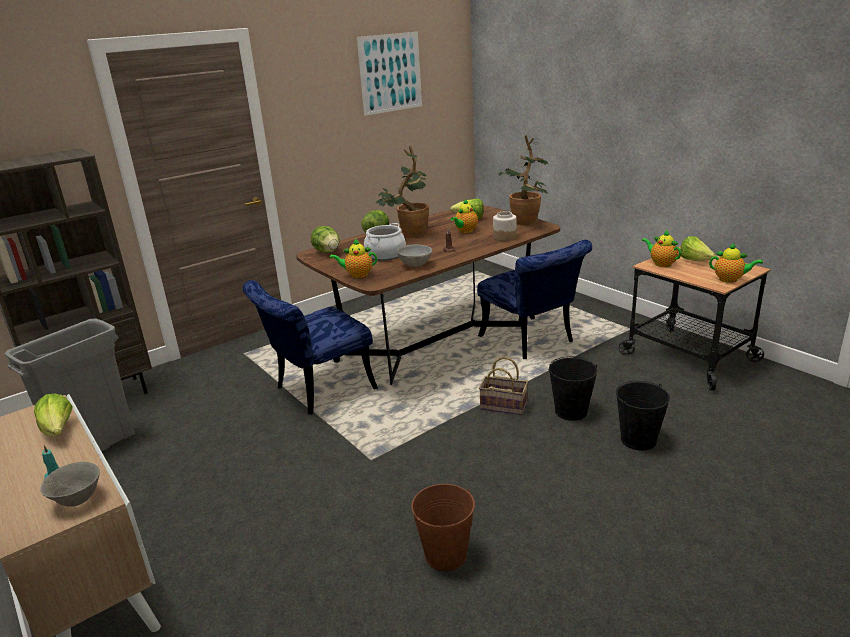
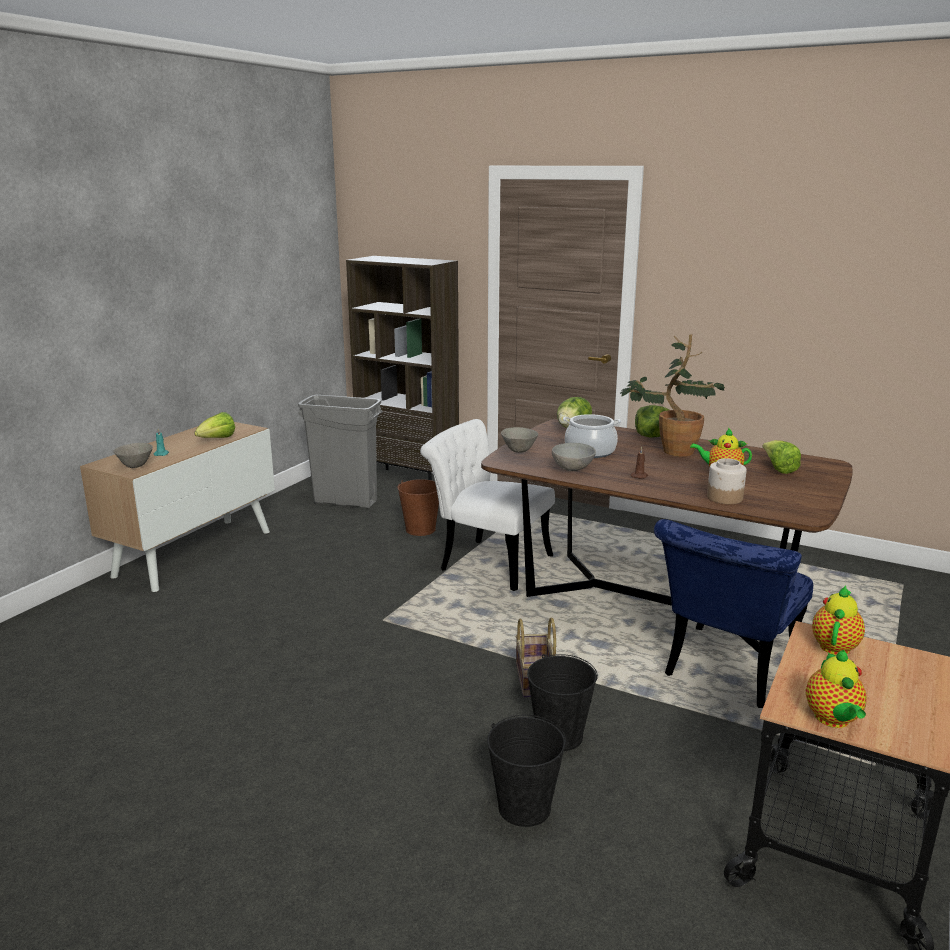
camera: 65 degrees right, 5 degrees down
blue chair [243,280,378,415] -> white chair [420,419,555,591]
teapot [329,239,377,278] -> grey bowl [501,427,538,453]
picture [357,32,422,116] -> none
brown bucket [411,484,475,571] -> brown bucket moved to [397,479,439,536]
potted plant [498,135,548,225] -> none
lettuce [680,236,717,261] -> none

